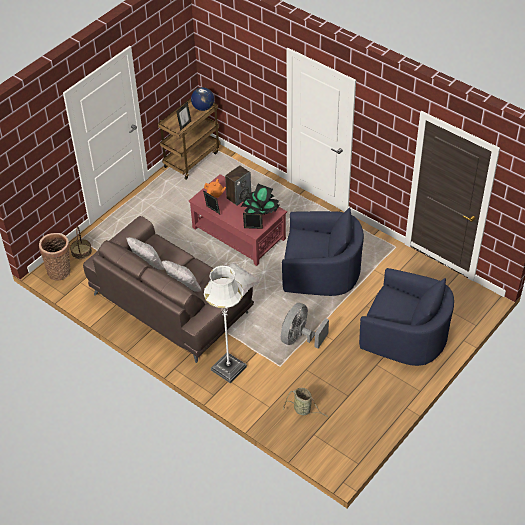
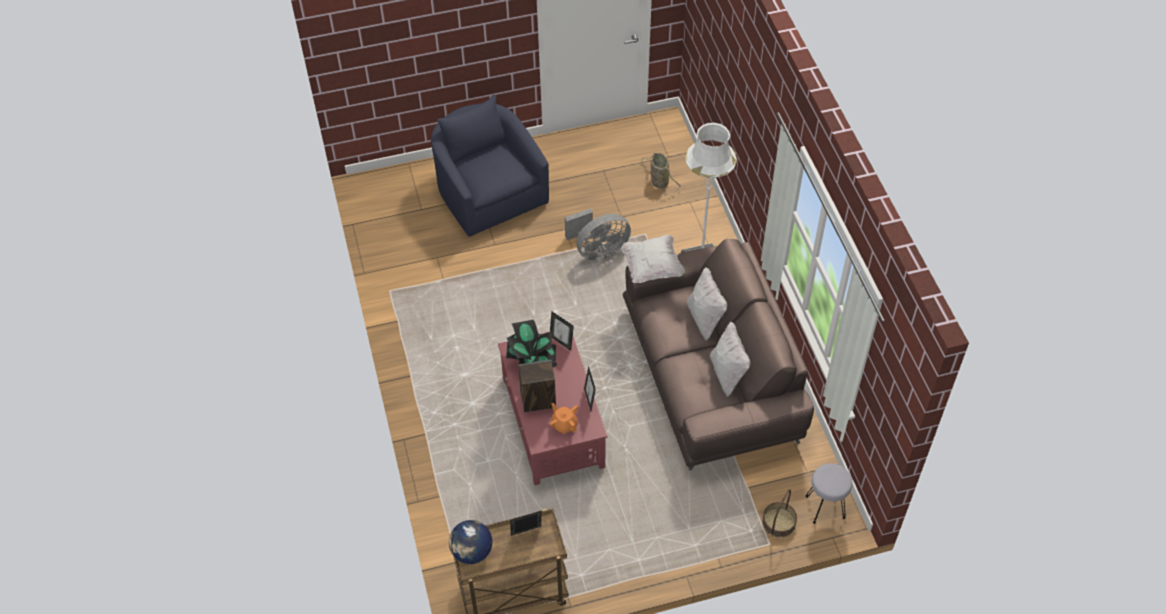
camera: 145 degrees left, 5 degrees up
basket [39,233,71,280] -> grey stool [806,463,852,524]
blue armchair [282,207,364,296] -> none

